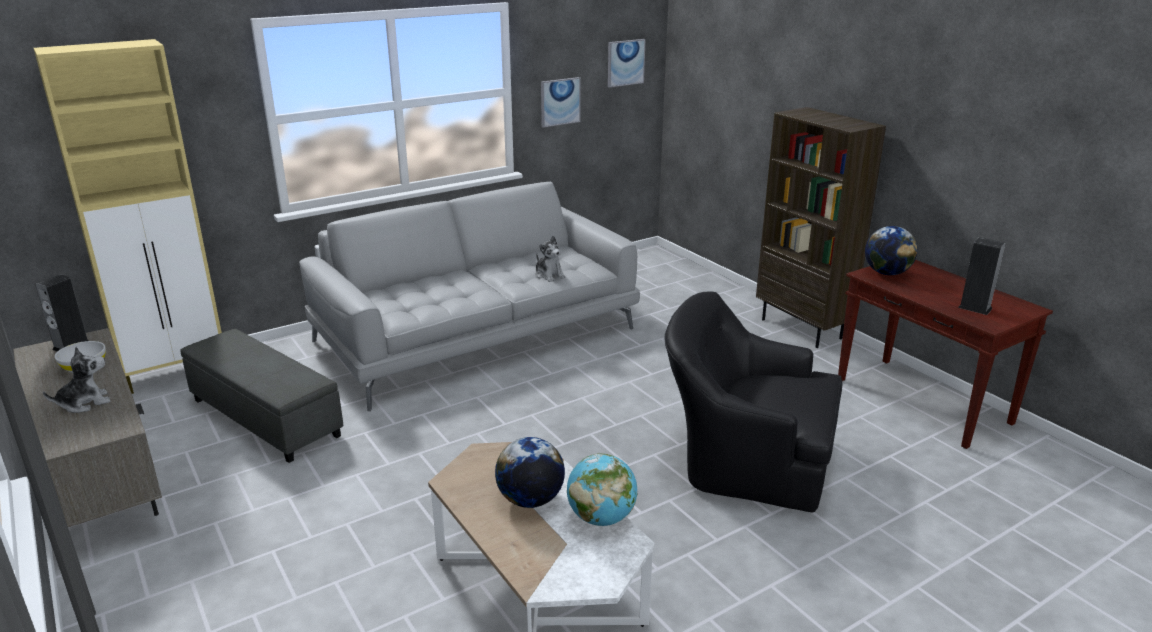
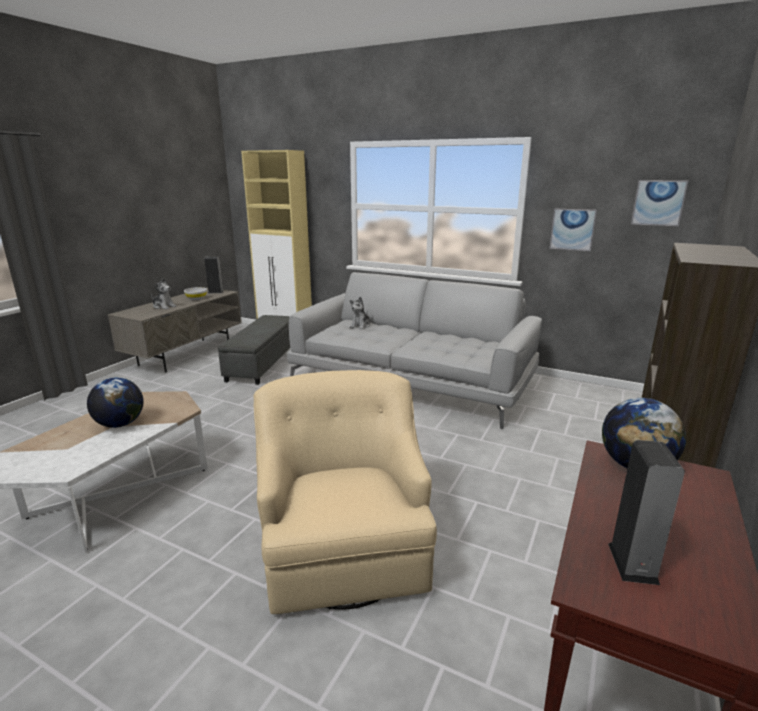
camera: 60 degrees right, 5 degrees down
plush toy [535,236,565,282] -> plush toy moved to [350,297,371,330]
globe [567,453,638,526] -> none
black armchair [665,291,842,512] -> beige armchair [254,370,437,614]

